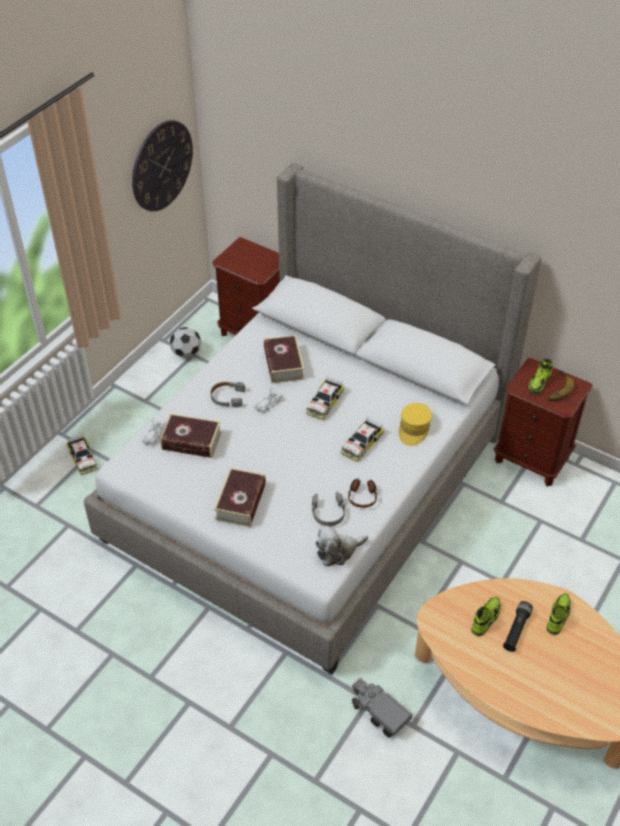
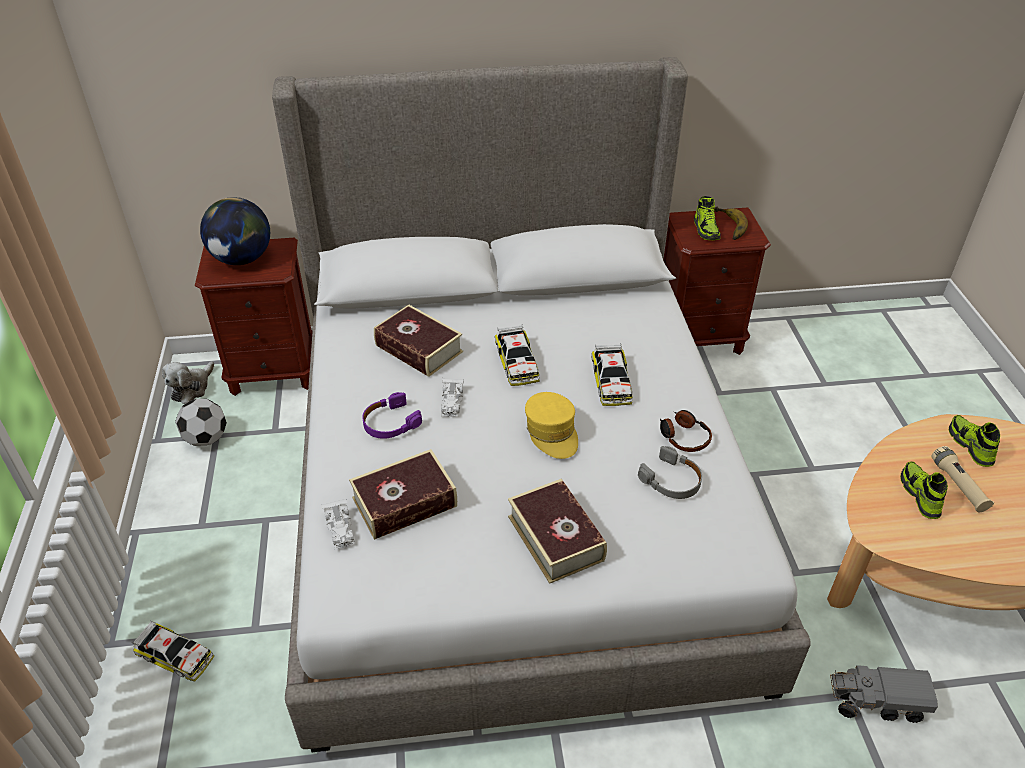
camera: 40 degrees left, 5 degrees down
wall clock [132,120,193,211] -> none
grey headphones [210,382,245,407] -> purple headphones [362,392,422,439]
plush toy [315,526,368,566] -> plush toy moved to [162,361,214,404]
yellow cap [399,403,432,446] -> yellow cap moved to [525,392,578,459]
black flashlight [503,601,533,652] -> beige flashlight [932,446,994,512]
none -> globe [200,197,270,265]

